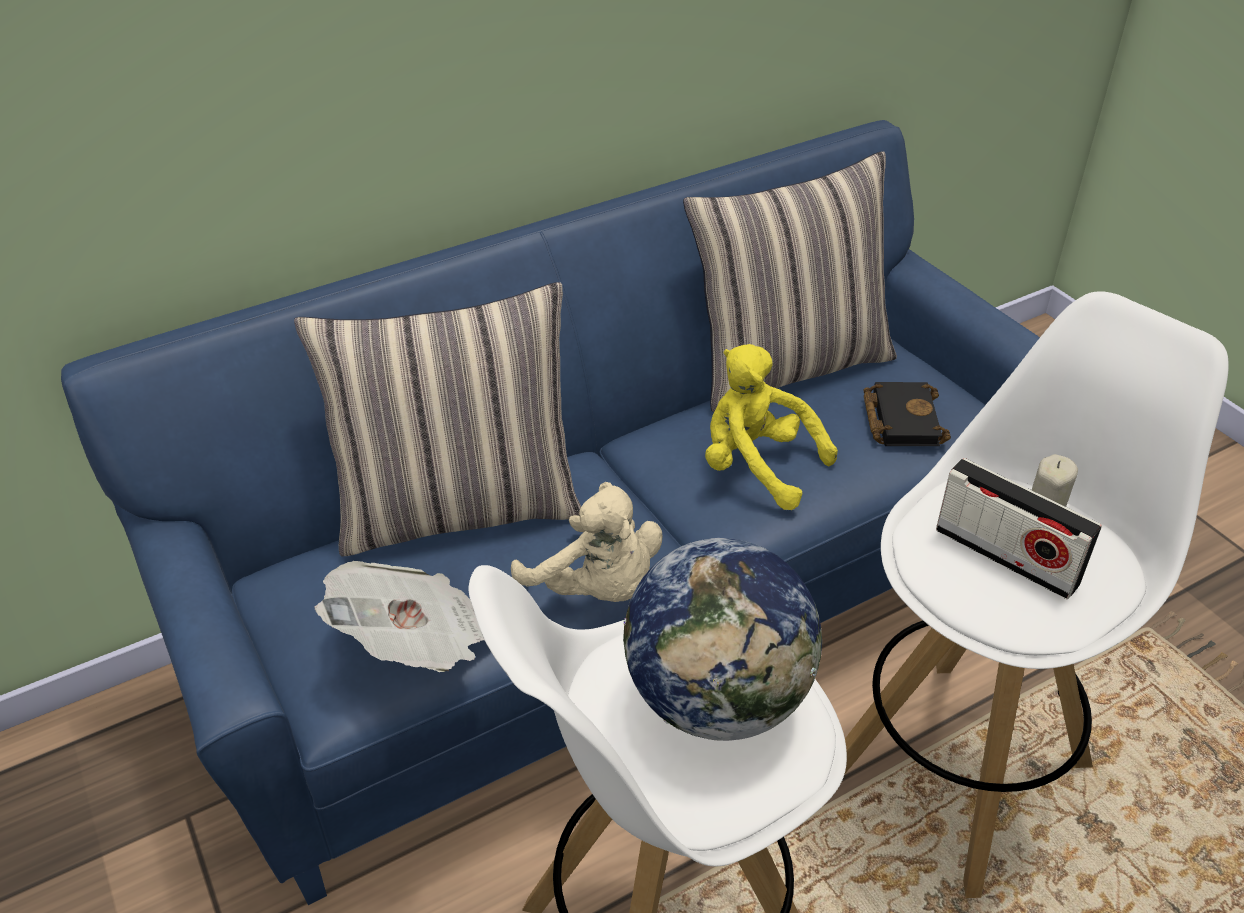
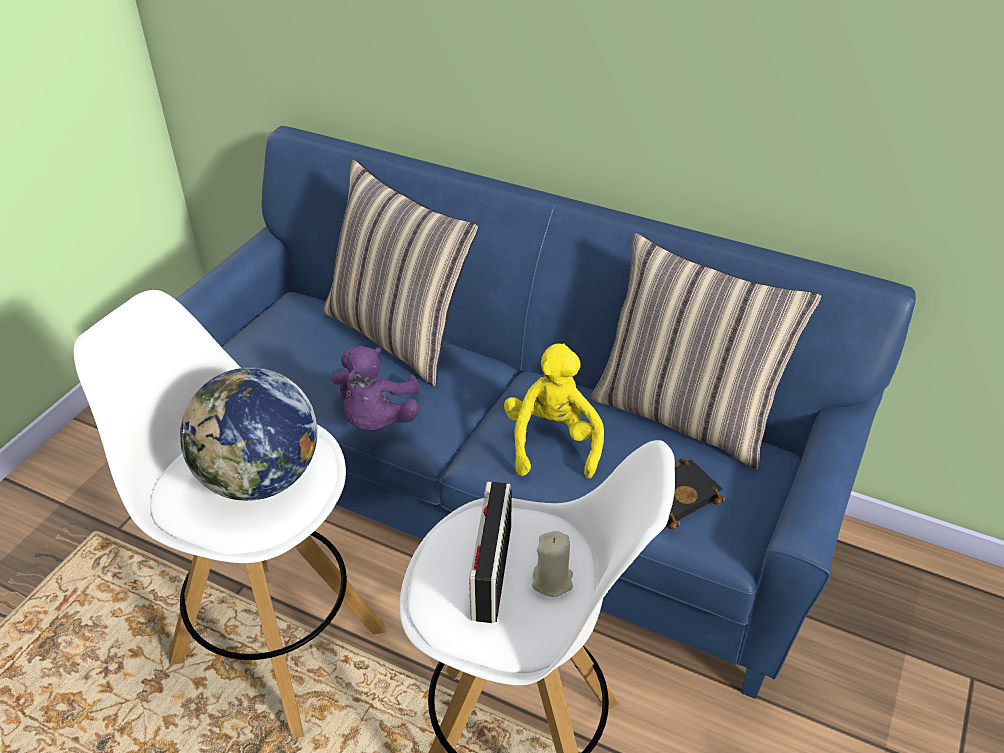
camera: 55 degrees right, 0 degrees up
newspaper [314,561,484,672] -> none
beige plush toy [511,482,662,602] -> purple plush toy [332,345,421,430]

